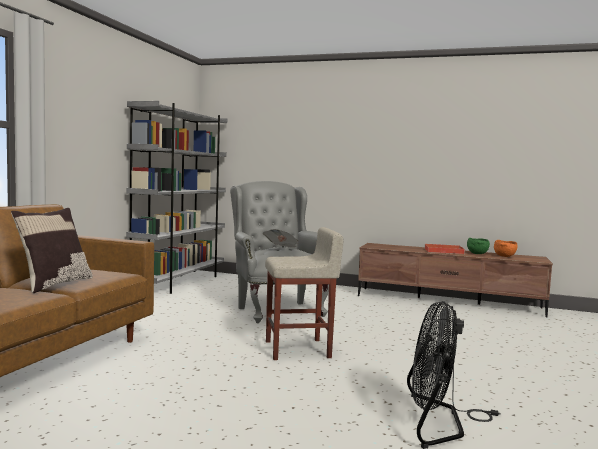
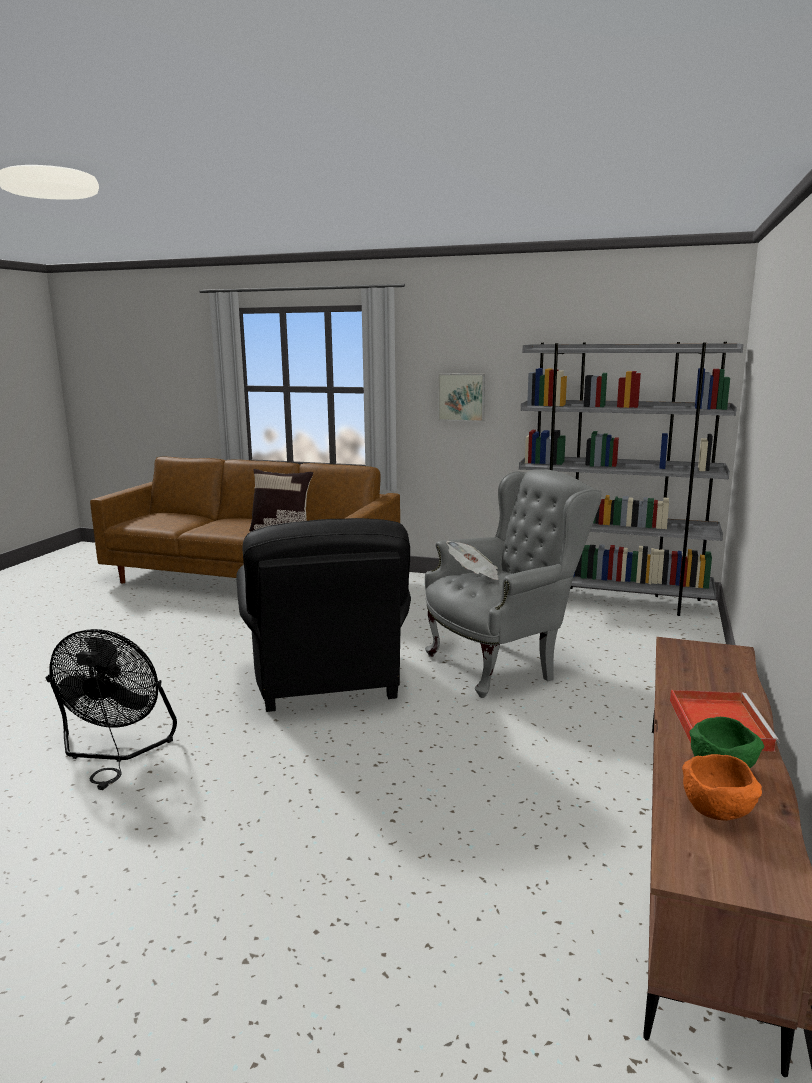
camera: 90 degrees right, 10 degrees up
beige stool [265,227,344,360] -> black armchair [236,518,411,712]
none -> picture [438,373,485,422]

